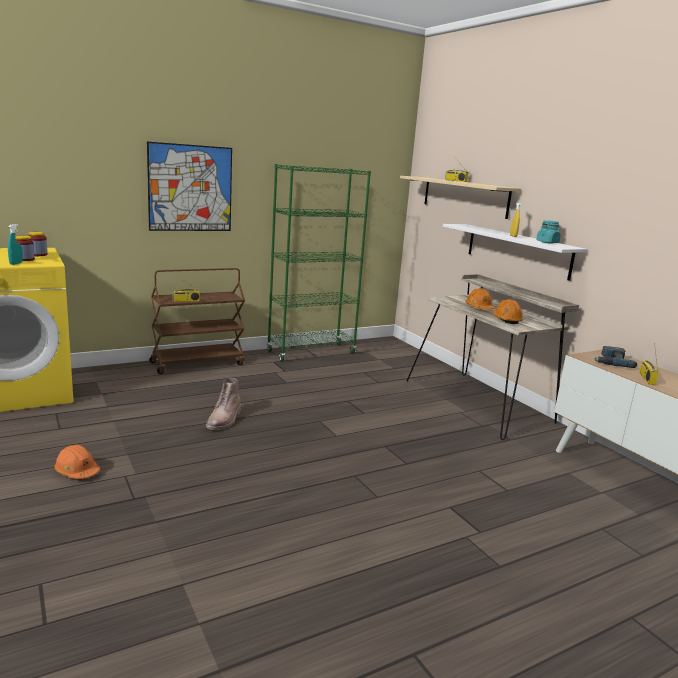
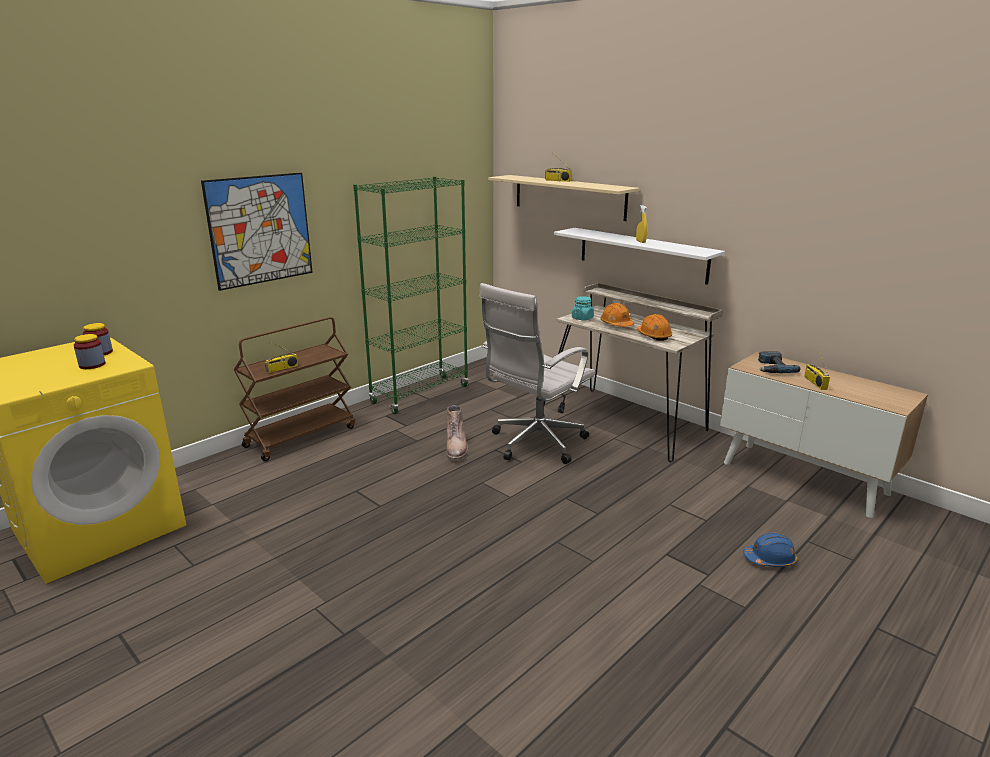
camera: 15 degrees left, 5 degrees up
turquoise spray bottle [8,224,23,265] -> none
orange hard hat [54,445,100,479] -> none
brown boot [206,378,241,430] -> brown boot moved to [446,405,468,460]
turquoise jar [536,220,561,244] -> turquoise jar moved to [572,296,594,320]
none -> white office chair [479,283,595,464]
none -> blue hard hat [743,532,798,567]

